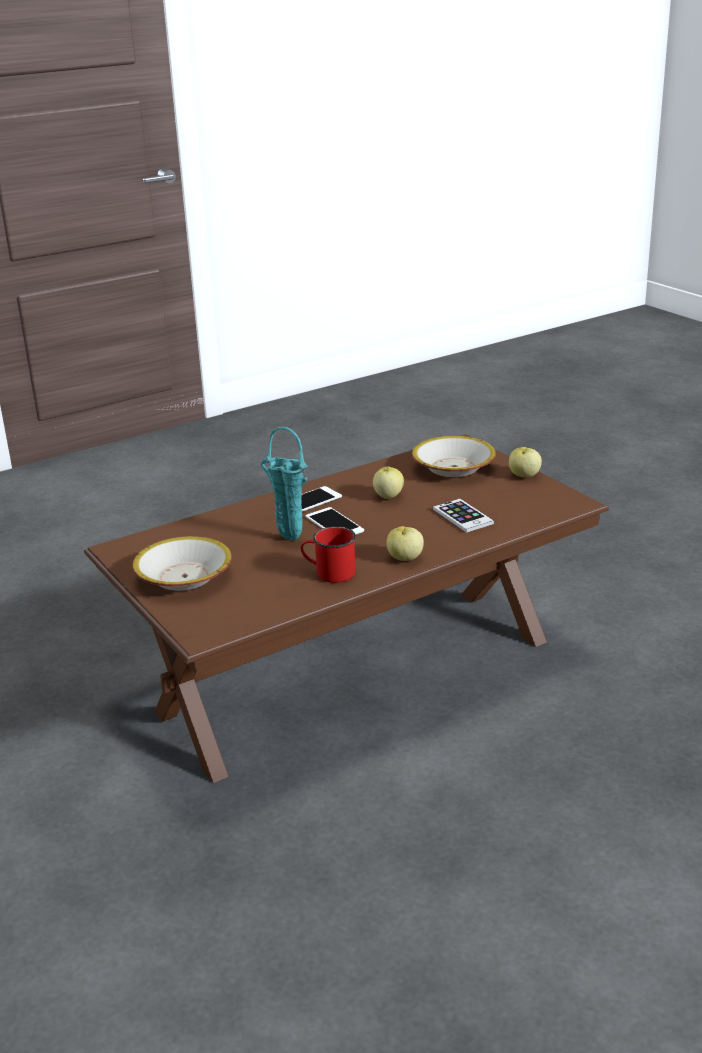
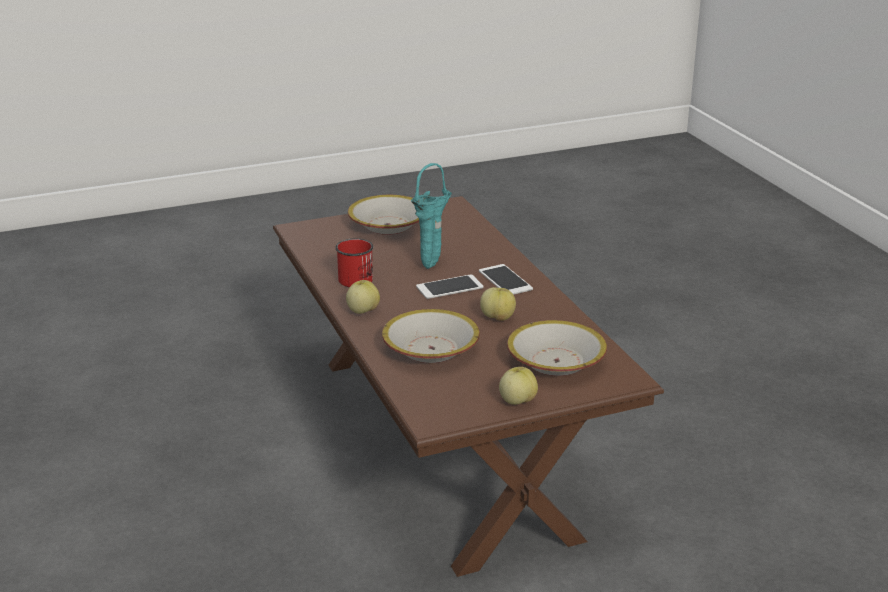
camera: 100 degrees right, 0 degrees up
phone [433,499,494,533] -> bowl [382,309,480,363]

